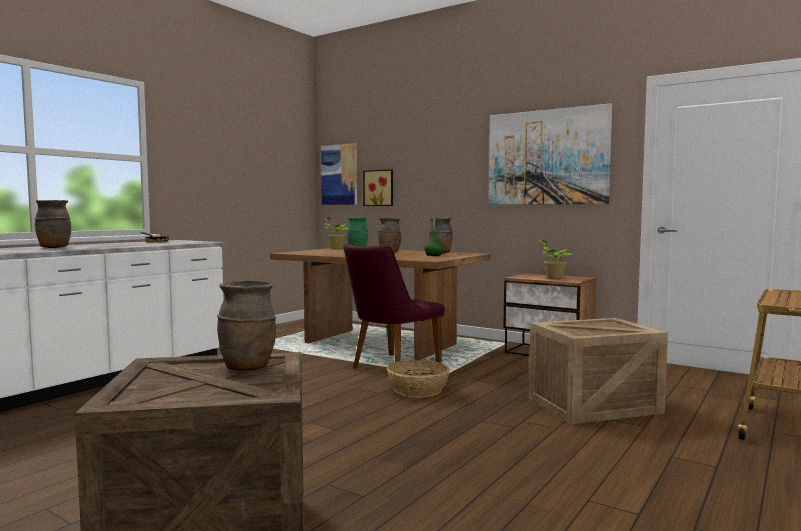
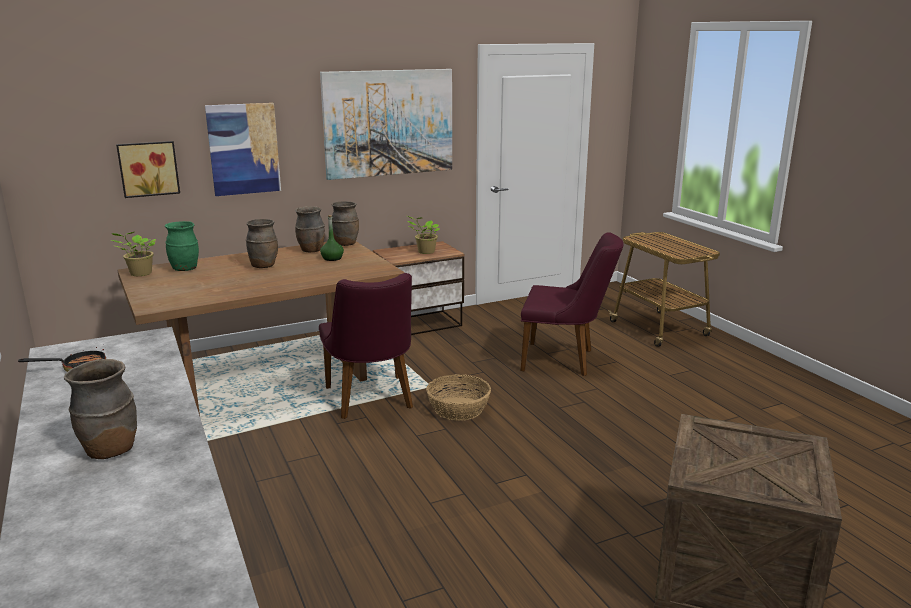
camera: 60 degrees left, 15 degrees up
brown vase [217,280,276,371] -> brown vase moved to [332,201,359,246]
picture [321,143,357,205] -> picture moved to [205,103,281,196]
crate [529,318,668,424] -> purple chair [521,232,624,376]

